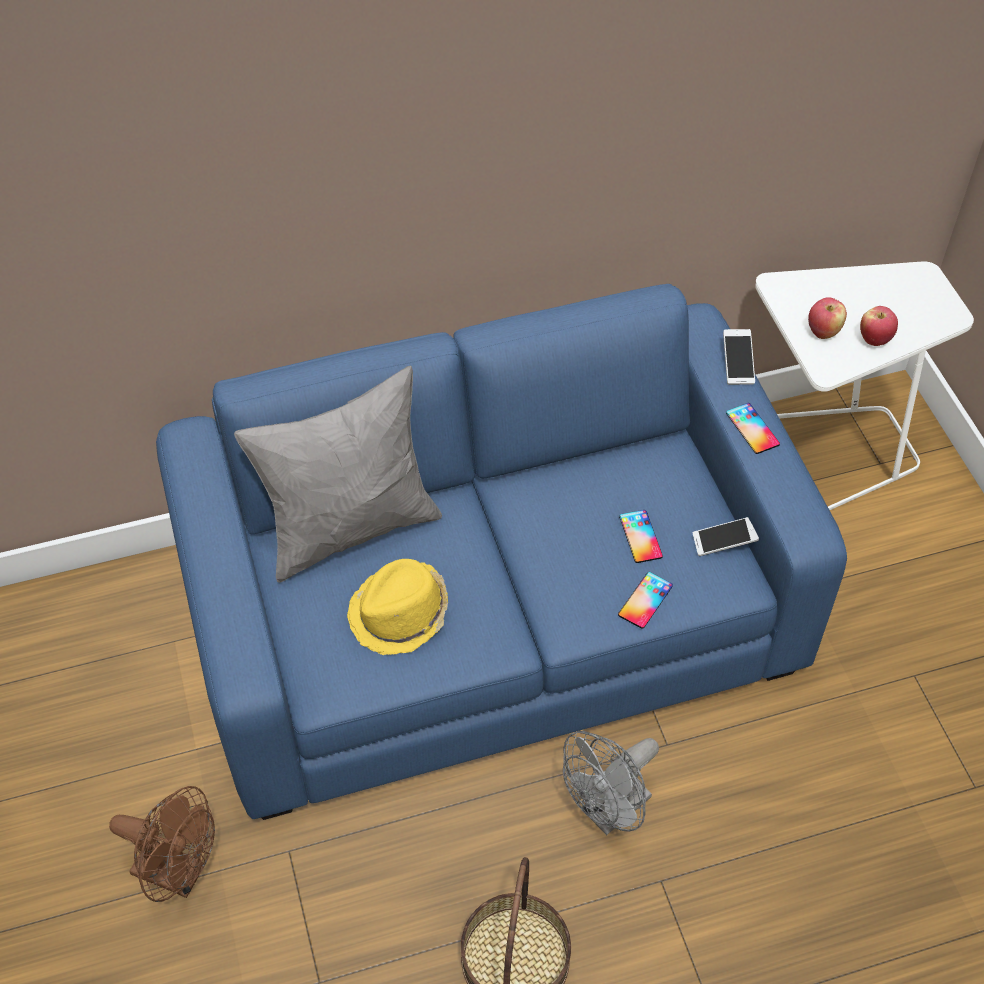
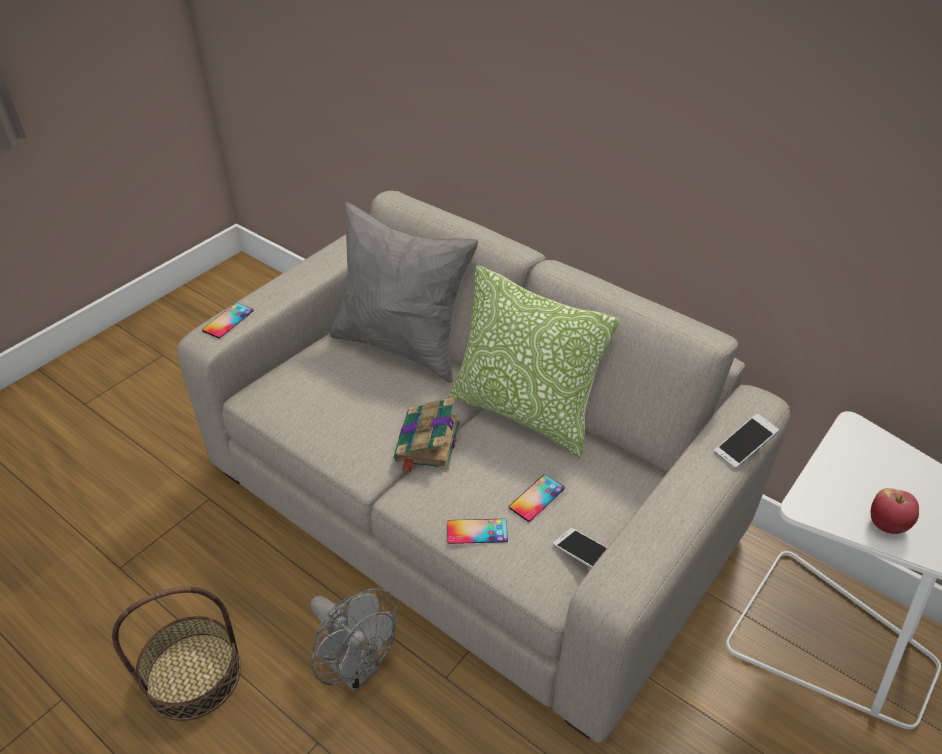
camera: 55 degrees right, 10 degrees down
brown fan [109,786,215,902] -> none
blue sofa [156,284,847,820] -> beige sofa [177,191,790,743]
yellow hat [347,559,448,655] -> none
grey fan [563,731,659,835] -> grey fan turned 150 degrees counterclockwise [310,588,397,692]
phone [726,403,780,454] -> phone moved to [202,303,254,338]
apple [808,297,847,339] -> none
none -> book [394,397,460,472]
none -> pillow [450,265,619,458]

